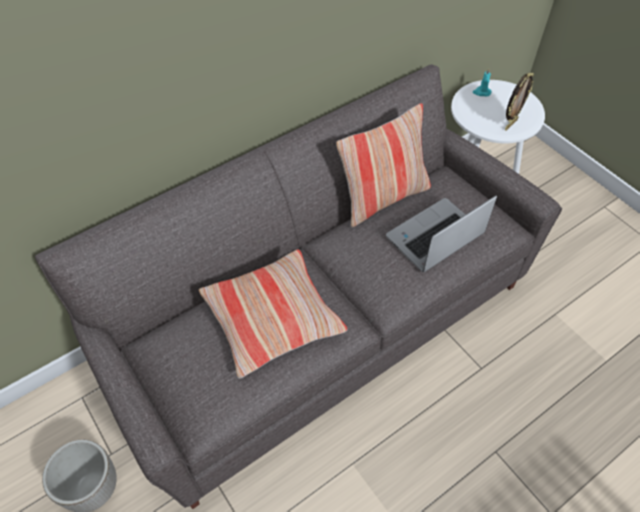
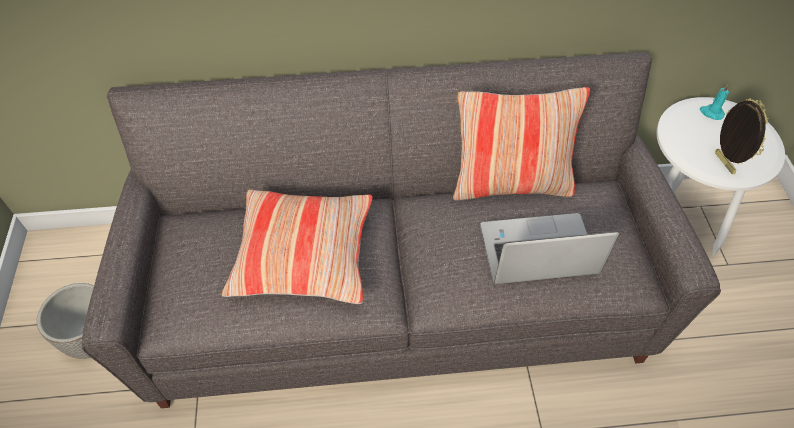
camera: 30 degrees right, 0 degrees up
picture frame [505,73,533,130] -> picture frame turned 90 degrees counterclockwise [715,98,768,174]

